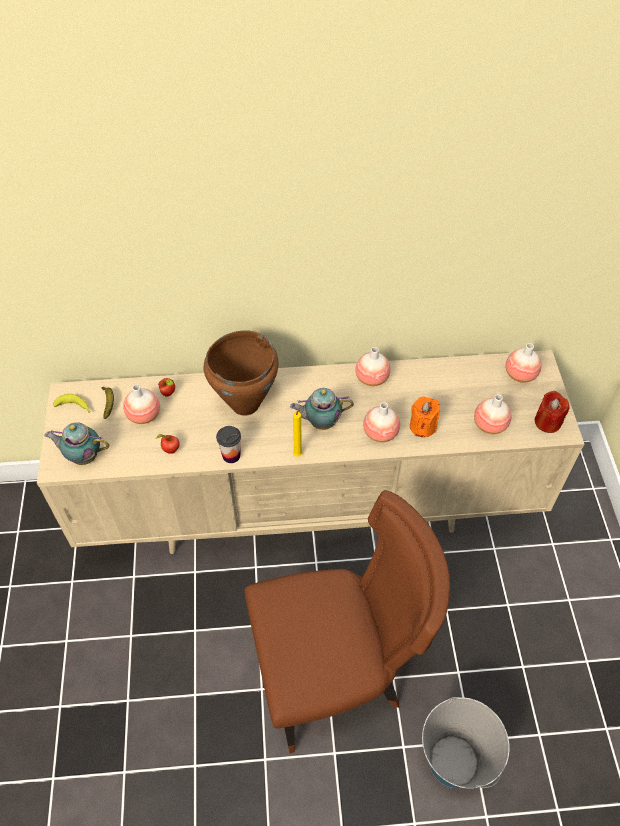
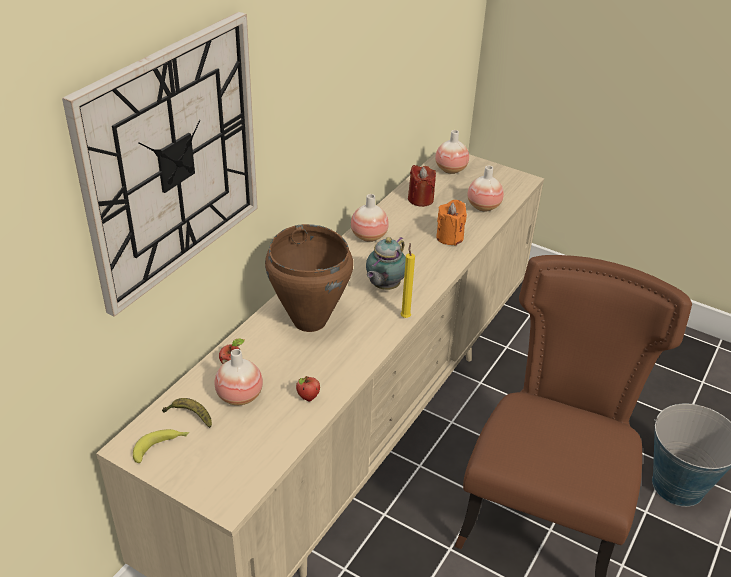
camera: 55 degrees left, 15 degrees down
teapot [44,422,109,465] -> none
cup [216,426,241,463] -> none
vase [363,402,400,442] -> none
red candle [535,391,570,433] -> red candle moved to [408,165,436,207]
none -> wall clock [62,12,258,317]

